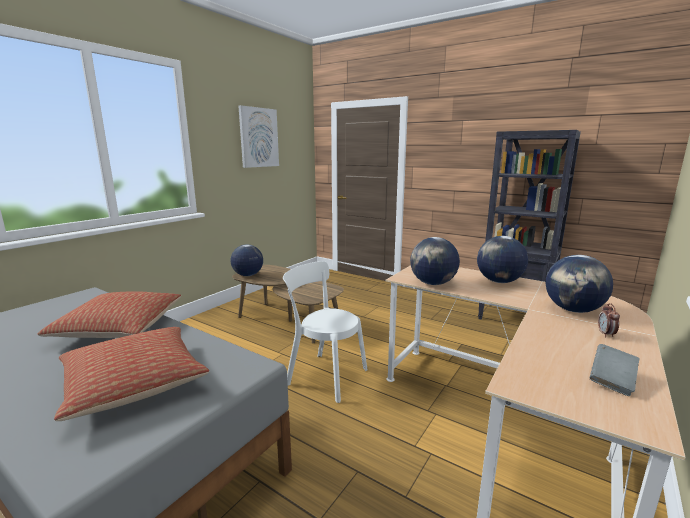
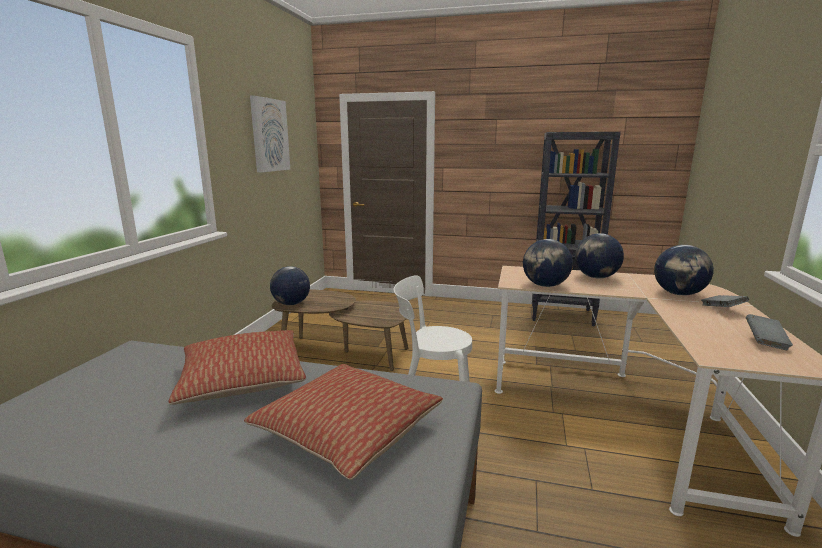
camera: 20 degrees left, 0 degrees up
alarm clock [598,303,620,337] -> grey book [701,295,749,307]

